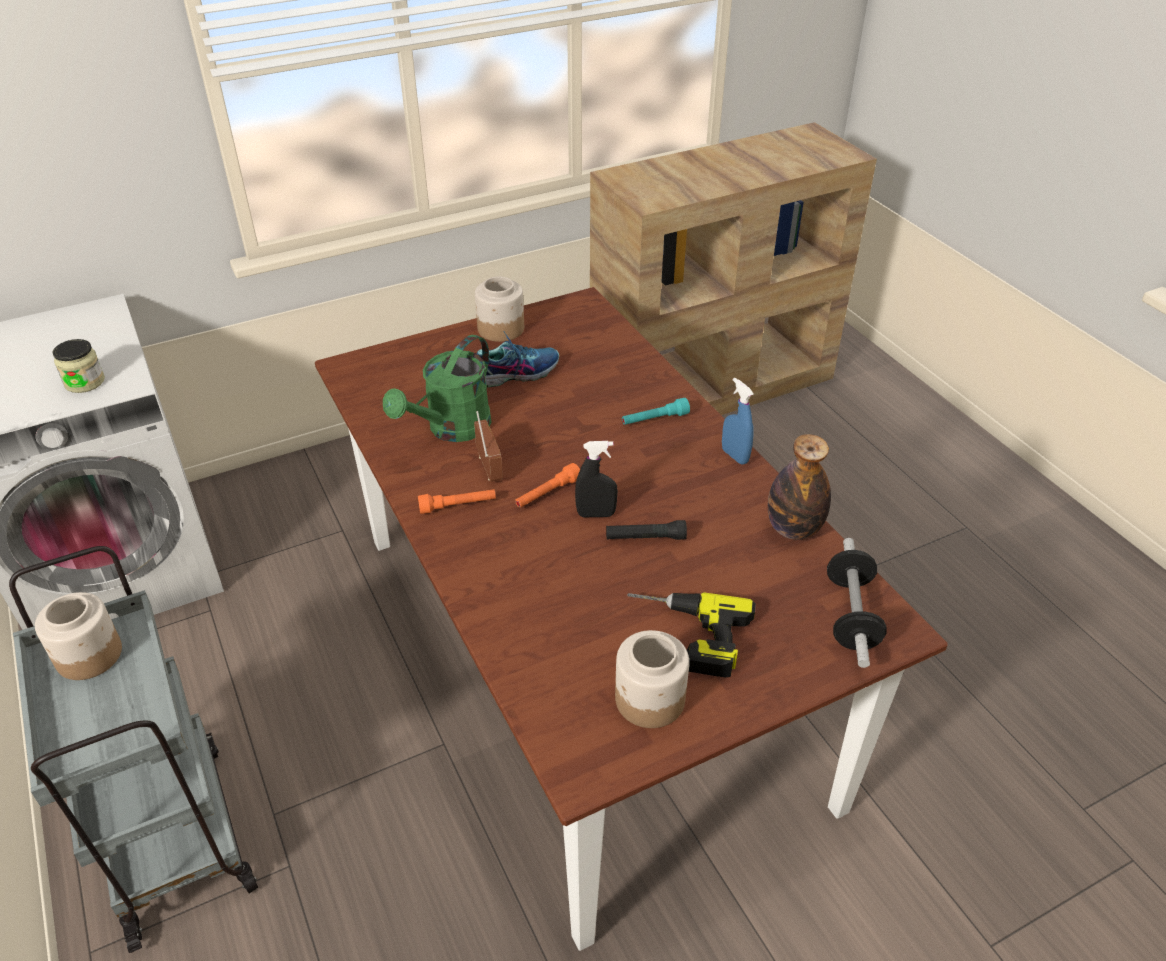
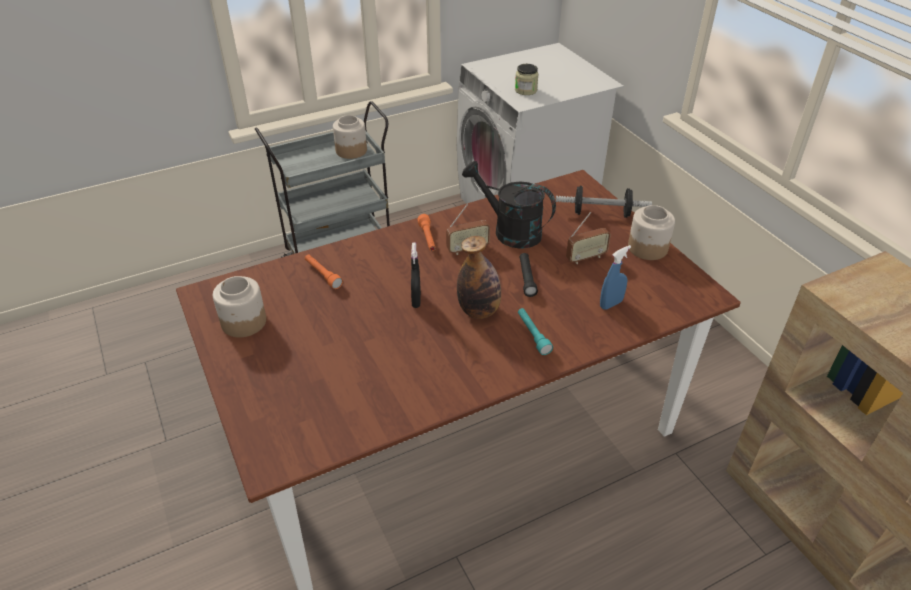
camera: 90 degrees right, 0 degrees up
green watering can [383,335,492,442] -> black watering can [462,161,556,249]
shoe [477,332,559,387] -> radio [566,212,611,264]
orange flashlight [515,463,580,508] -> orange flashlight moved to [305,254,343,289]
black flashlight [606,520,687,540] -> black flashlight moved to [520,253,538,297]
power drill [627,592,756,677] -> none
blue spray bottle [722,378,754,465] -> blue spray bottle moved to [600,245,631,309]
bottle [768,434,831,540] -> bottle moved to [457,236,501,319]
dumbbell [827,538,887,668] -> dumbbell moved to [556,186,652,218]

